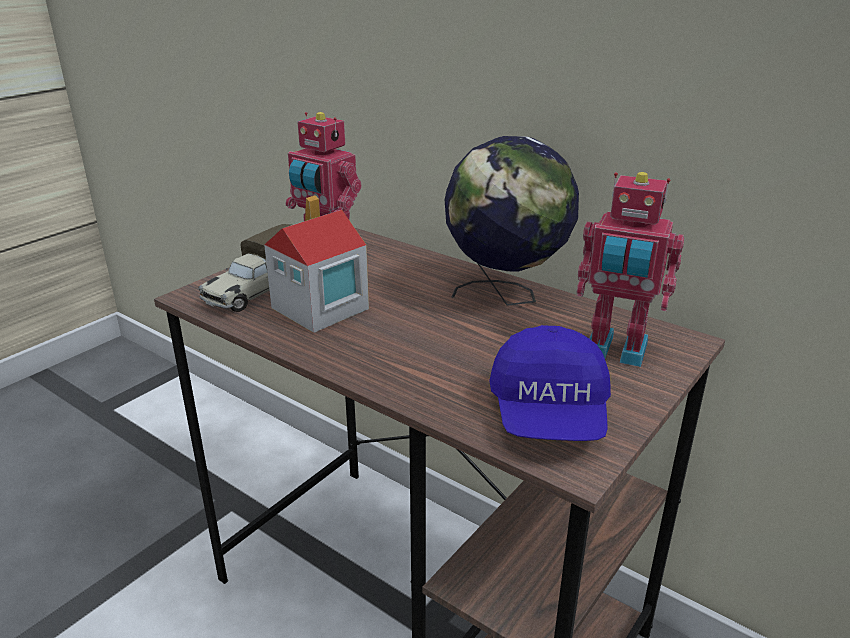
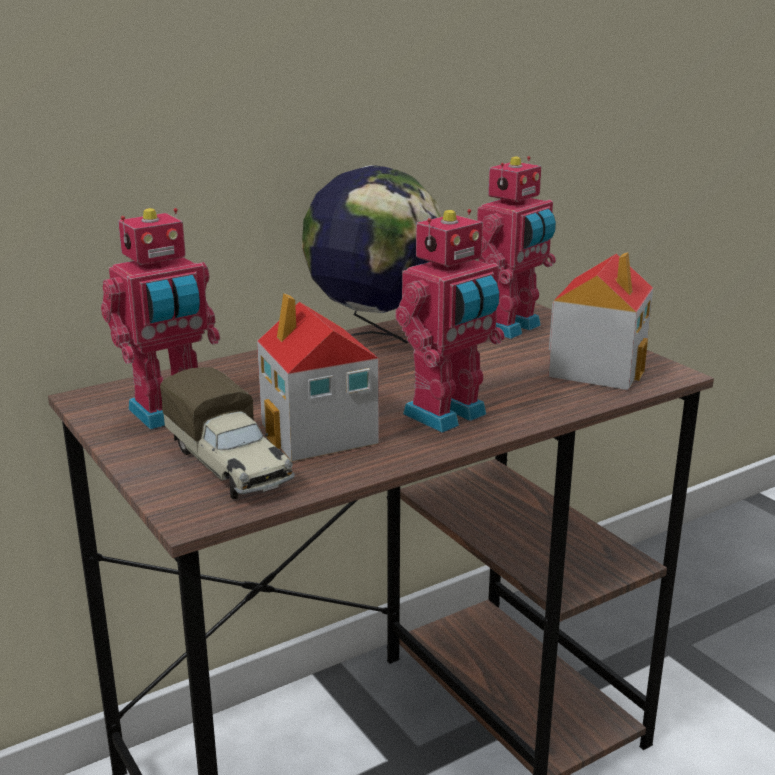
camera: 70 degrees left, 5 degrees down
blue cap [489,325,611,441] -> toy house [549,252,653,390]
none -> toy robot [395,209,505,433]

